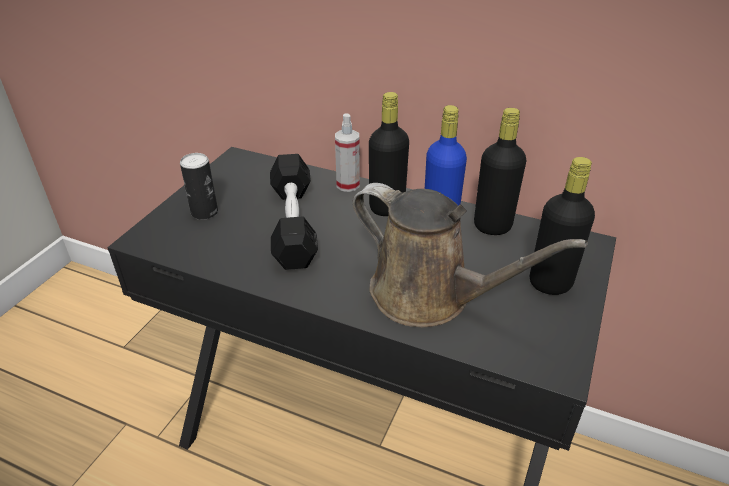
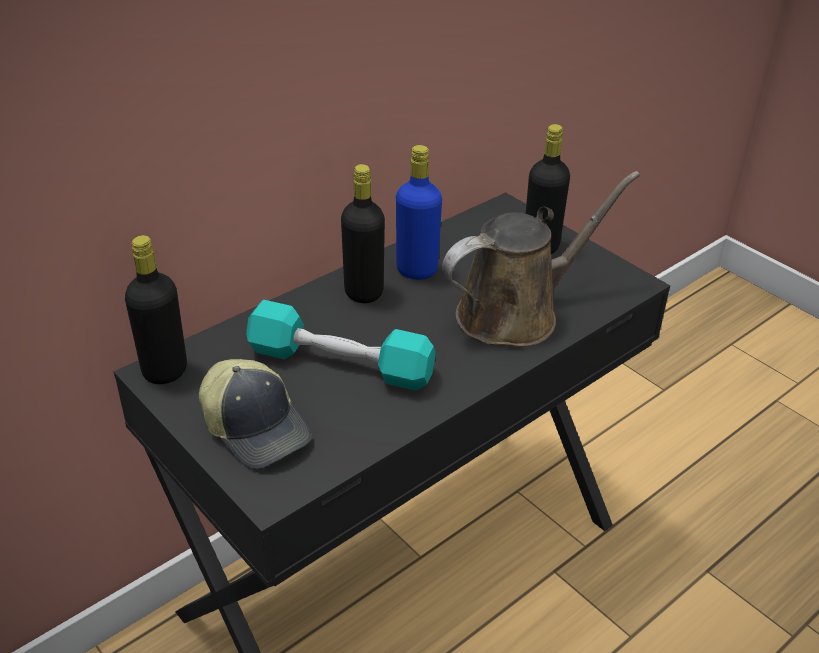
camera: 65 degrees left, 0 degrees up
can [180,153,218,220] -> cap [199,359,312,469]
black dumbbell [270,154,318,270] -> turquoise dumbbell [246,300,436,391]
spray bottle [335,113,360,192] -> none
black bottle [474,108,526,235] -> black bottle moved to [125,235,187,384]

